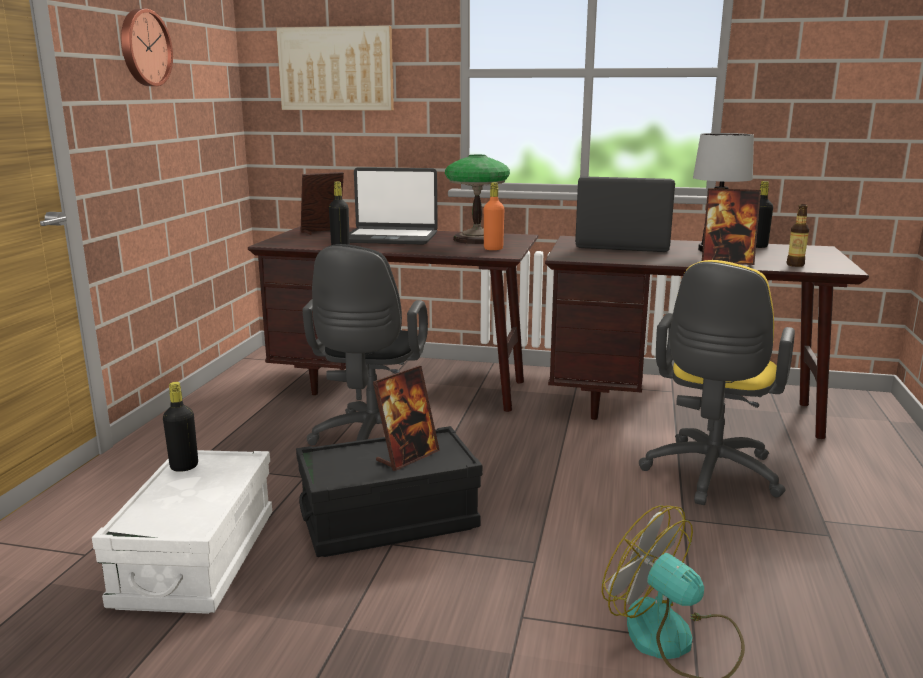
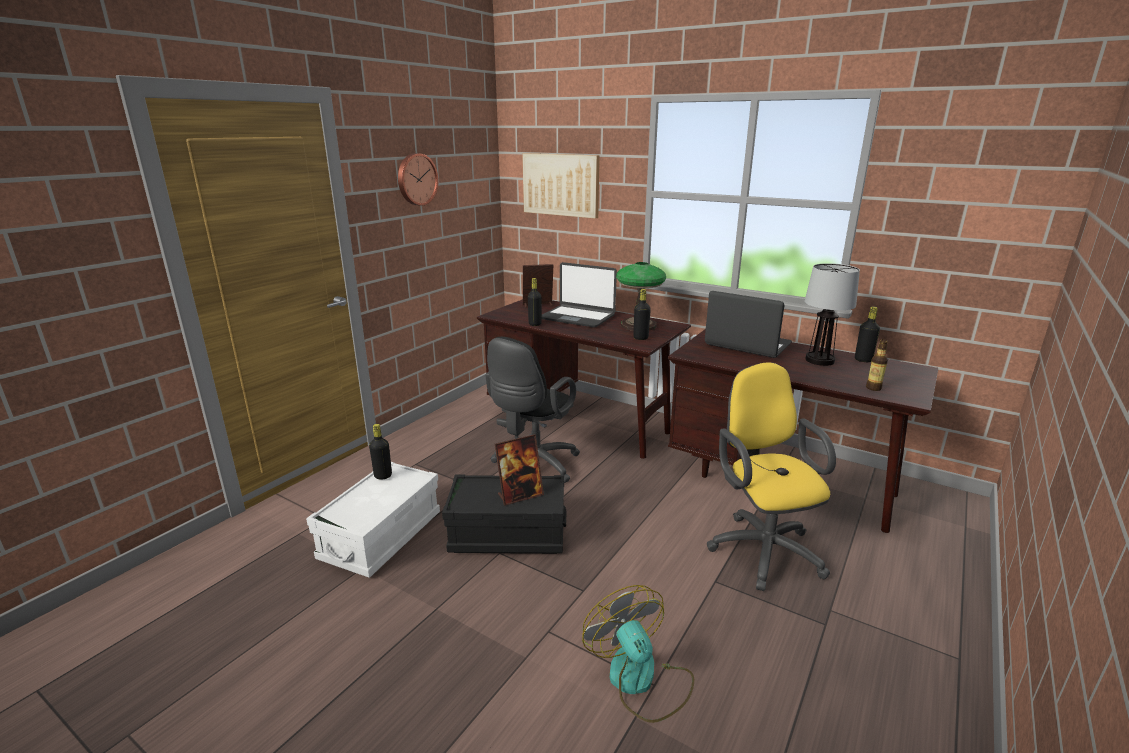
camera: 20 degrees right, 5 degrees up
orange bottle [484,182,504,250] -> black bottle [634,289,651,340]
yellow office chair [639,260,795,505] -> yellow office chair turned 120 degrees clockwise [707,362,836,591]
picture frame [702,188,761,265] -> none

